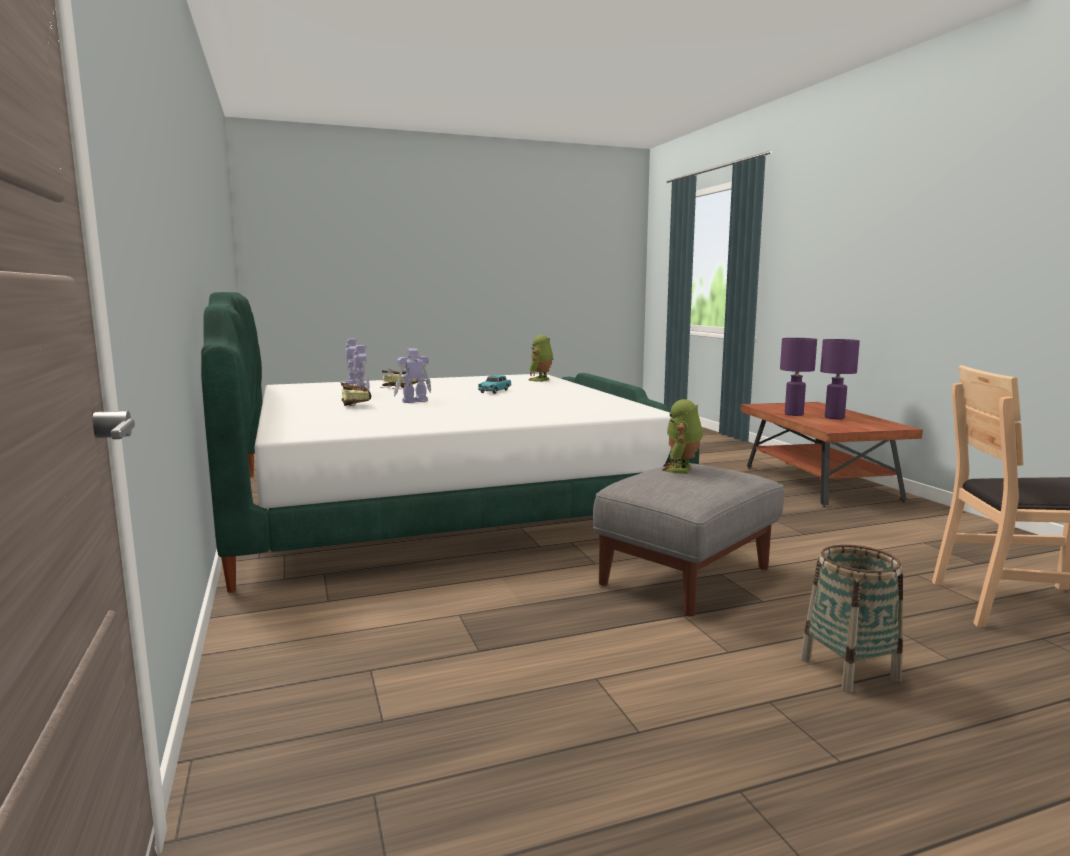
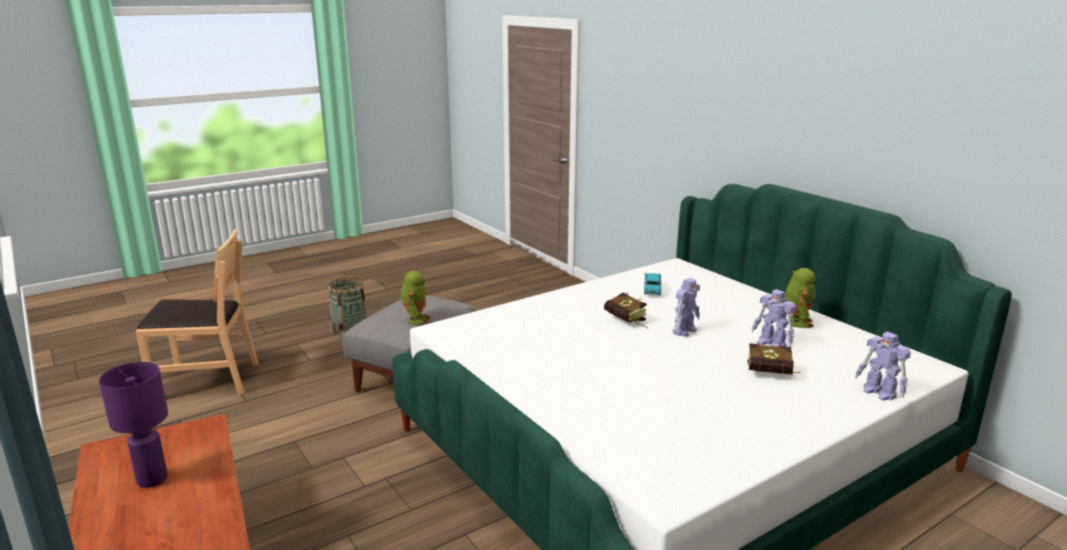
camera: 165 degrees right, 10 degrees up
book [340,382,371,406] -> book moved to [604,292,648,328]
turquoise toy car [478,375,511,394] -> turquoise toy car moved to [644,273,661,295]
toy robot [529,335,553,382] -> toy robot moved to [785,268,816,328]
purple table lamp [780,338,817,416] -> none

